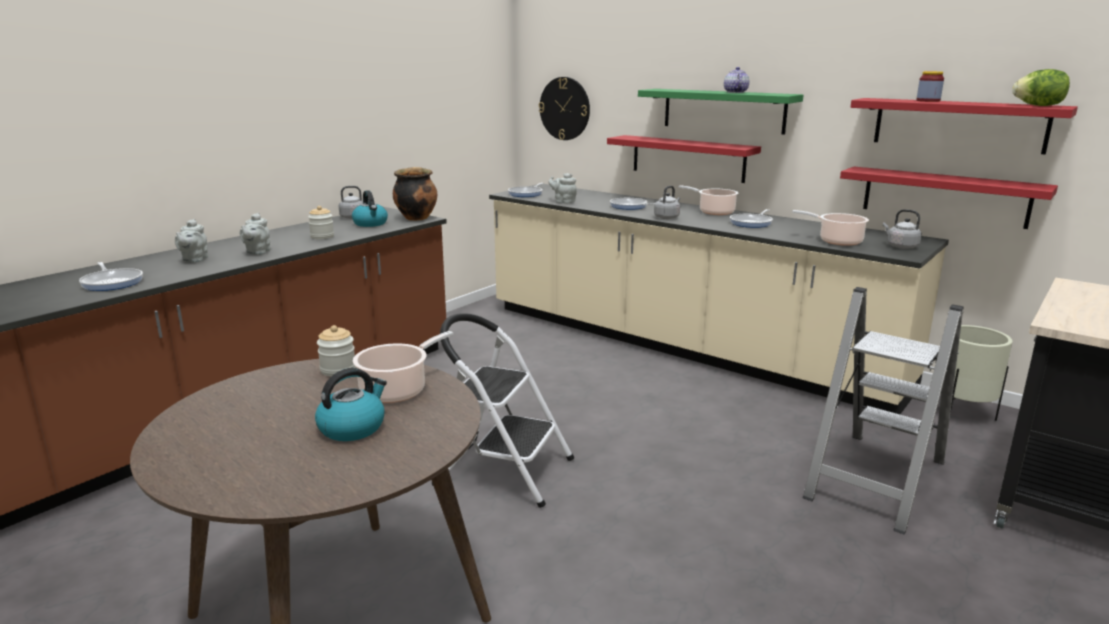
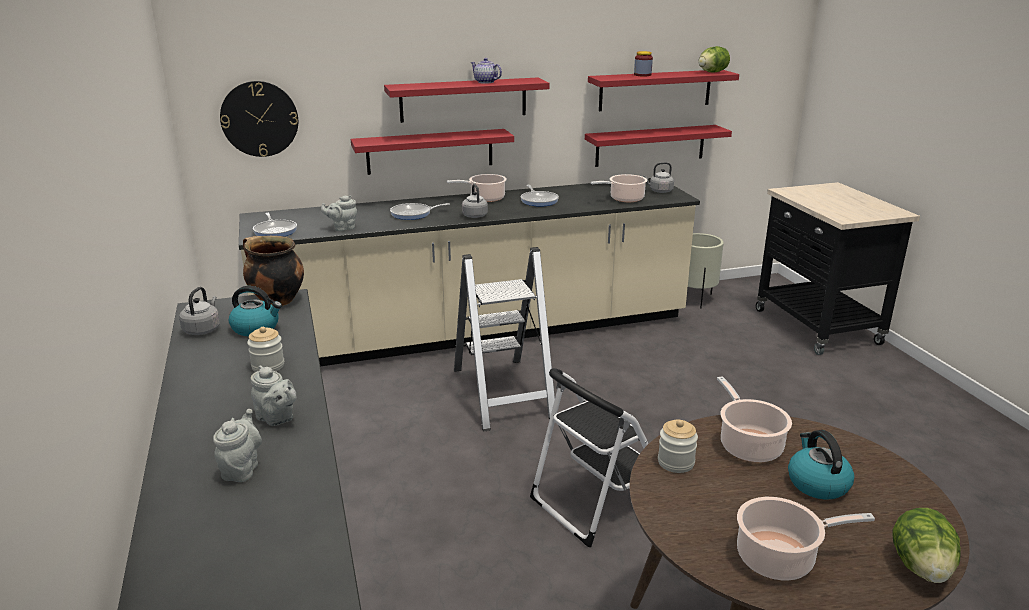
camera: 55 degrees left, 5 degrees up
frying pan [79,262,143,291] -> none
grey teapot [175,219,208,263] -> grey teapot turned 120 degrees counterclockwise [213,409,262,482]
green shelf [638,89,804,135] -> red shelf [384,77,549,123]
grey step ladder [803,287,963,534] -> grey step ladder moved to [454,247,555,432]
none -> cooking pot [737,497,875,580]
none -> lettuce [893,508,961,583]

